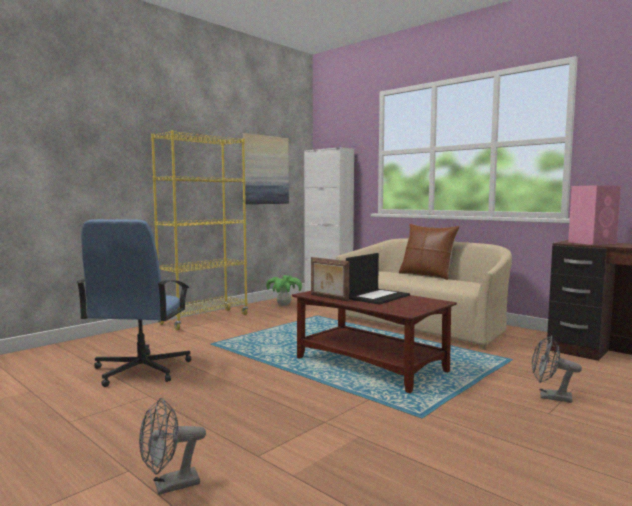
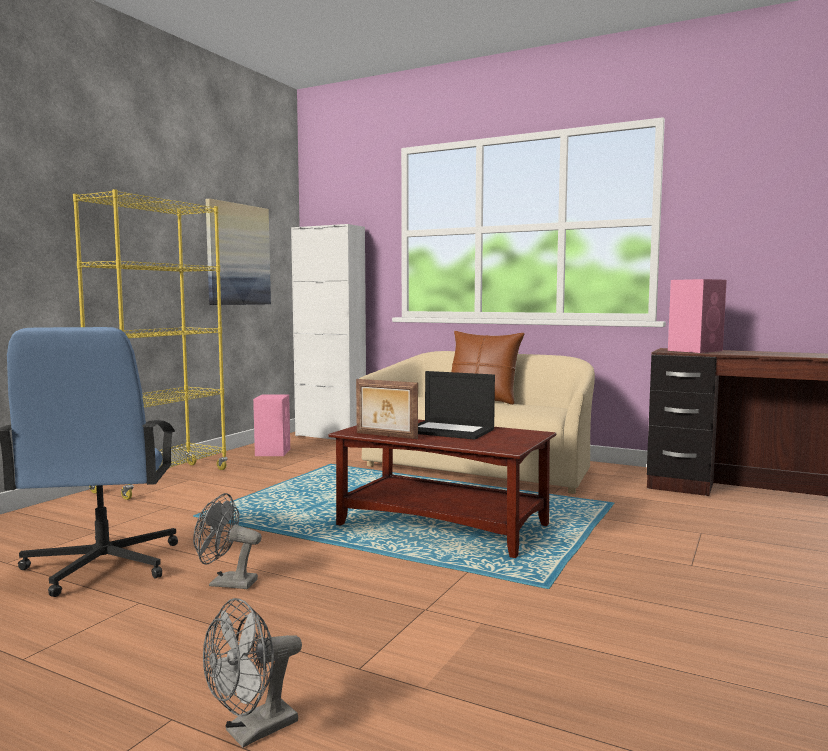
camera: 15 degrees left, 0 degrees up
potted plant [266,275,302,306] -> pink speaker [253,394,290,456]
laptop [346,253,410,305] -> laptop turned 90 degrees clockwise [418,371,495,440]
grey fan [532,336,582,403] -> grey fan moved to [193,493,262,589]

